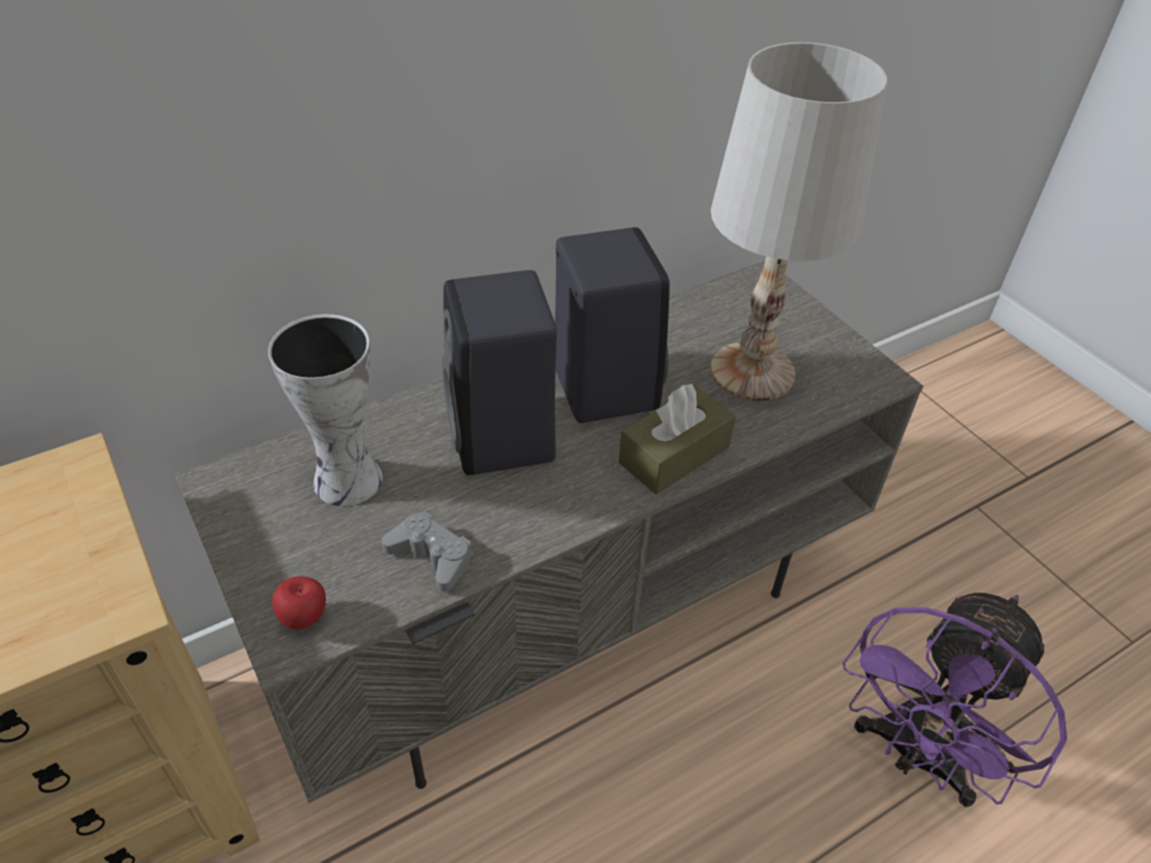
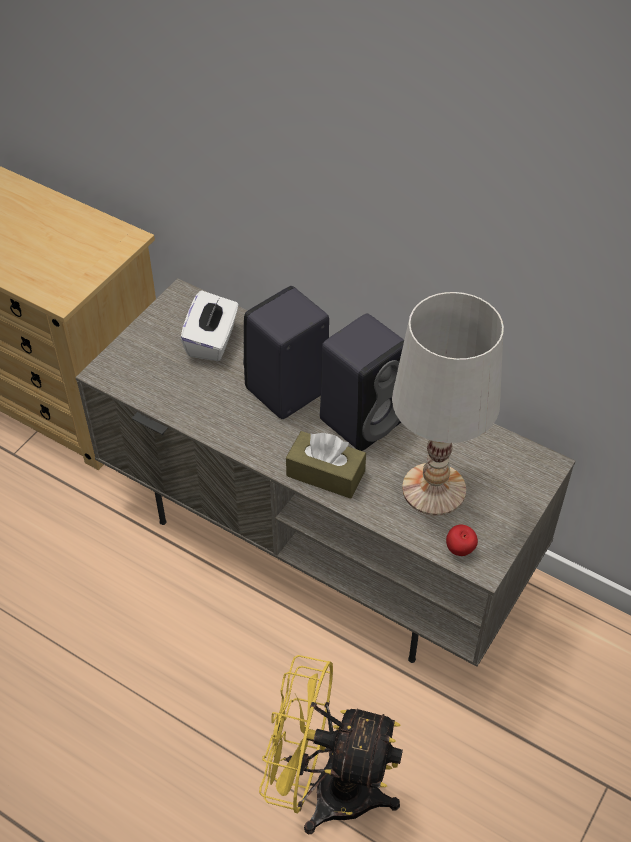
camera: 65 degrees right, 5 degrees up
vase [268,314,383,506] -> white tissue box [180,290,239,361]
apple [272,576,326,630] -> apple moved to [446,525,478,556]
grey game controller [382,511,473,592] -> none
purple fan [842,593,1067,807] -> yellow fan [259,655,403,834]

